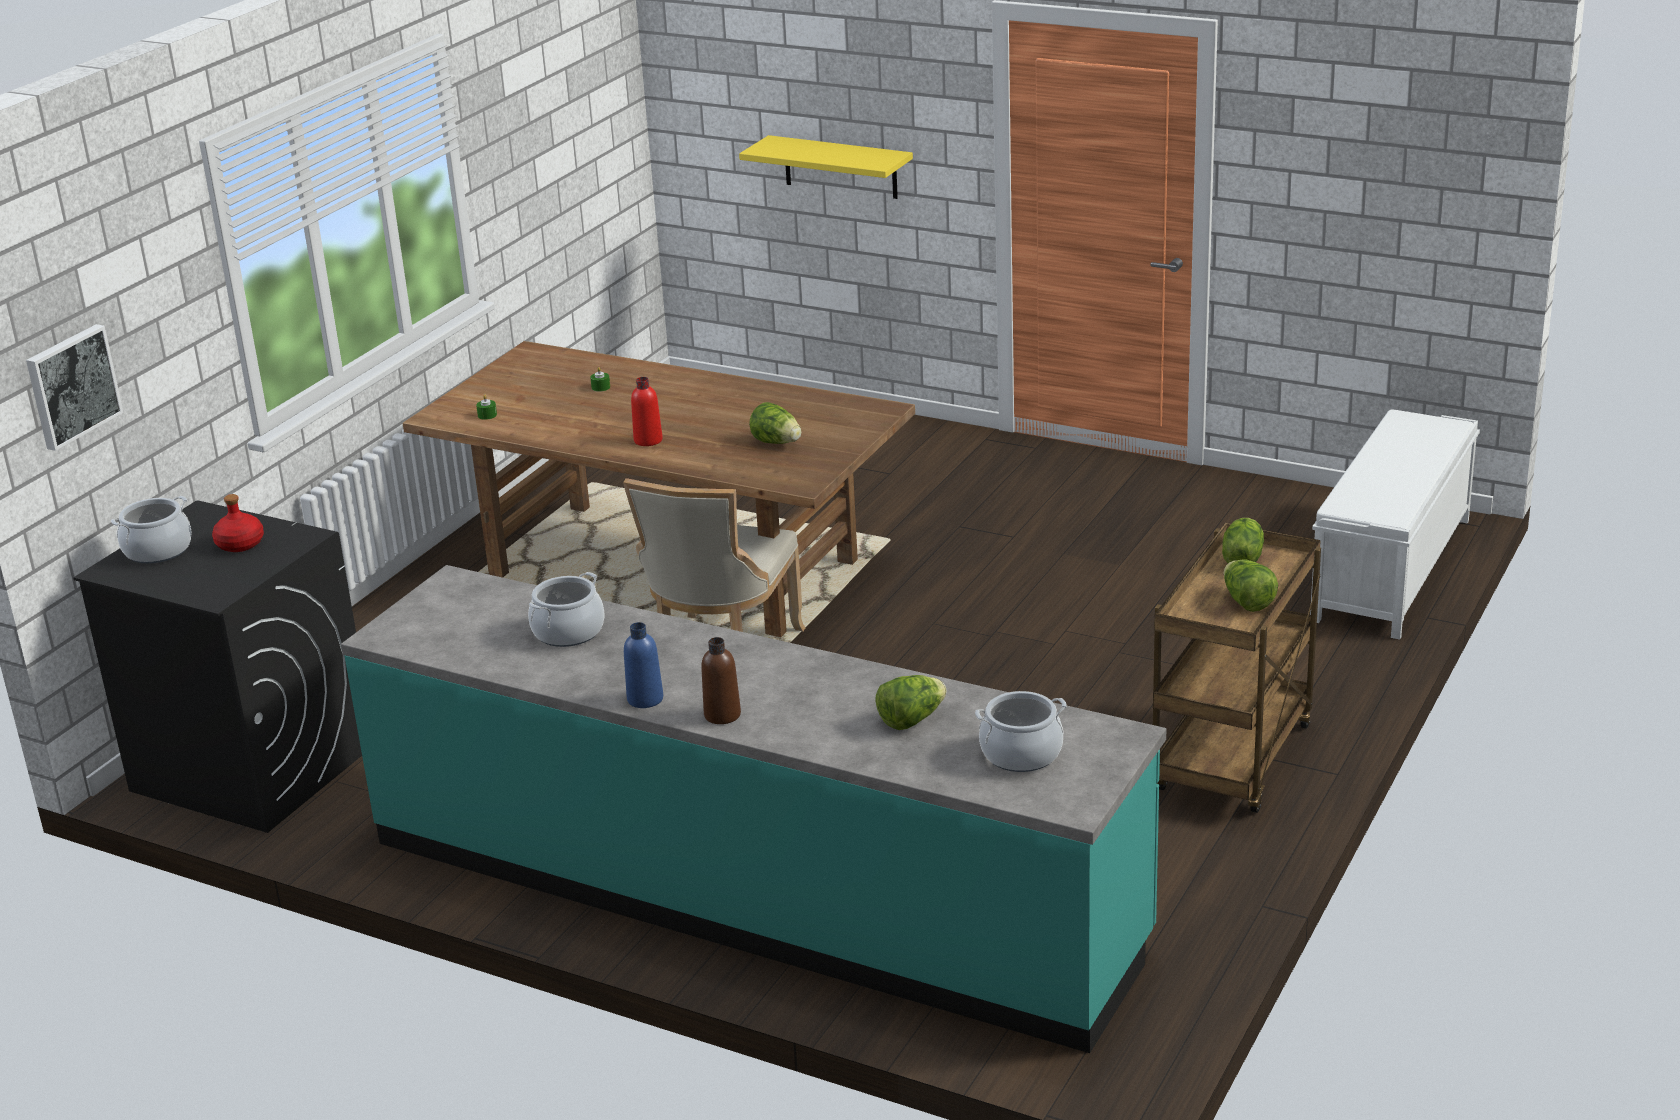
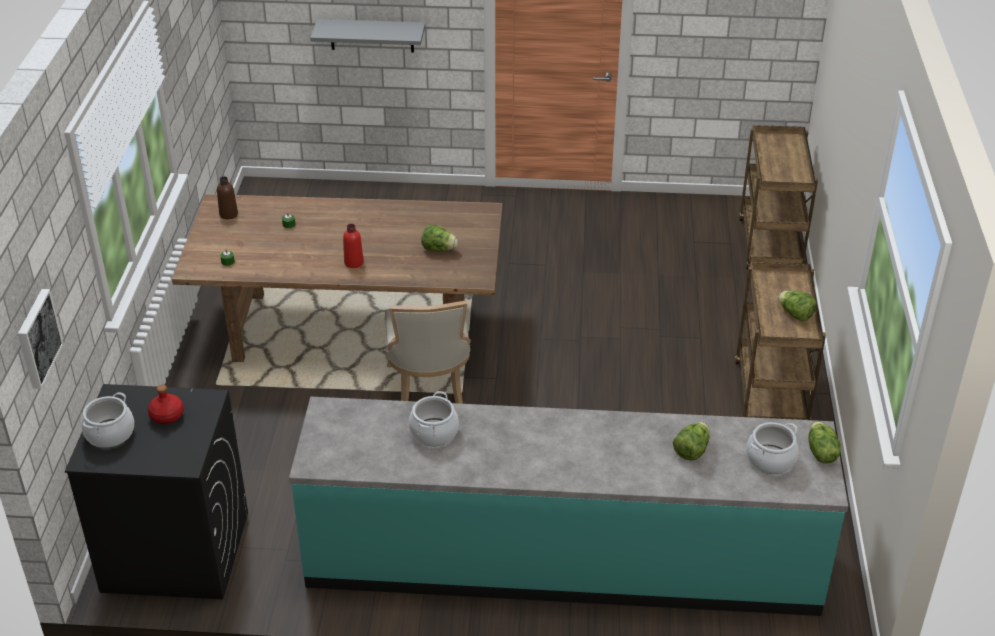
camera: 25 degrees left, 10 degrees up
blue bottle [624,622,663,708] -> none
brown bottle [701,637,741,724] -> brown bottle moved to [217,176,238,219]
yellow shelf [739,135,913,199] -> grey shelf [310,19,425,53]
lettuce [1222,518,1264,563] -> lettuce moved to [808,421,841,464]
white bench [1310,409,1480,640] -> brown cart [739,125,818,269]

